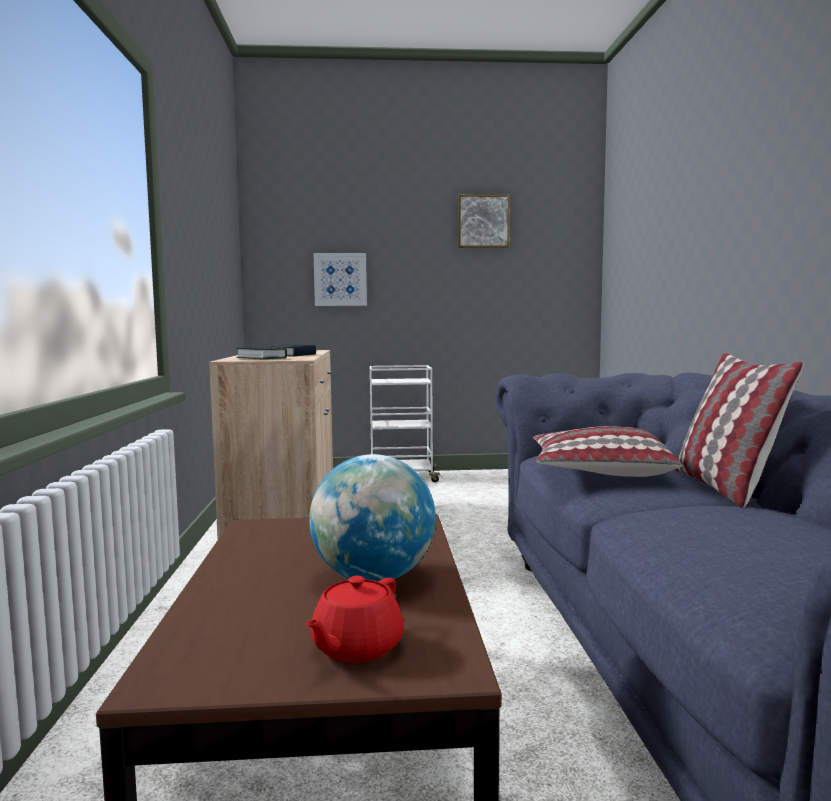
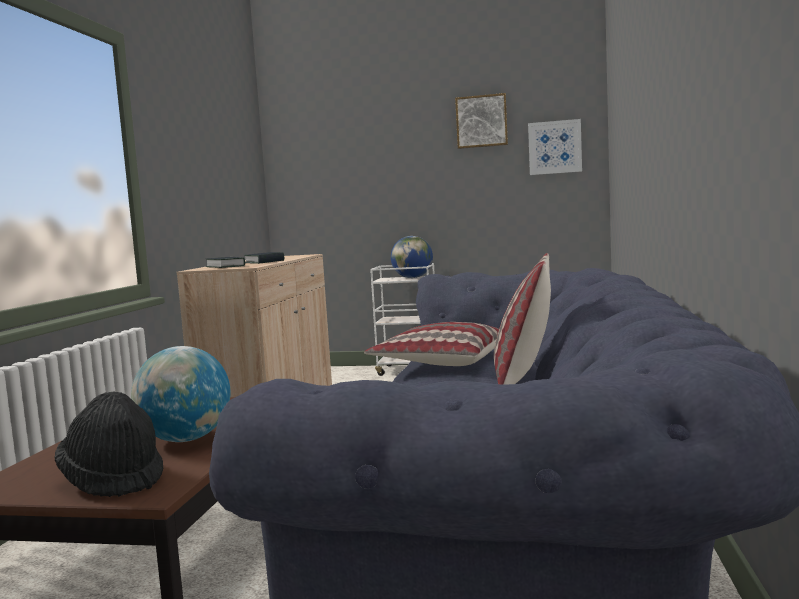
camera: 15 degrees right, 0 degrees up
red teapot [305,576,404,663] -> black hat [55,392,163,497]
picture [313,253,367,306] -> picture moved to [528,119,582,175]
none -> globe [391,236,433,278]

